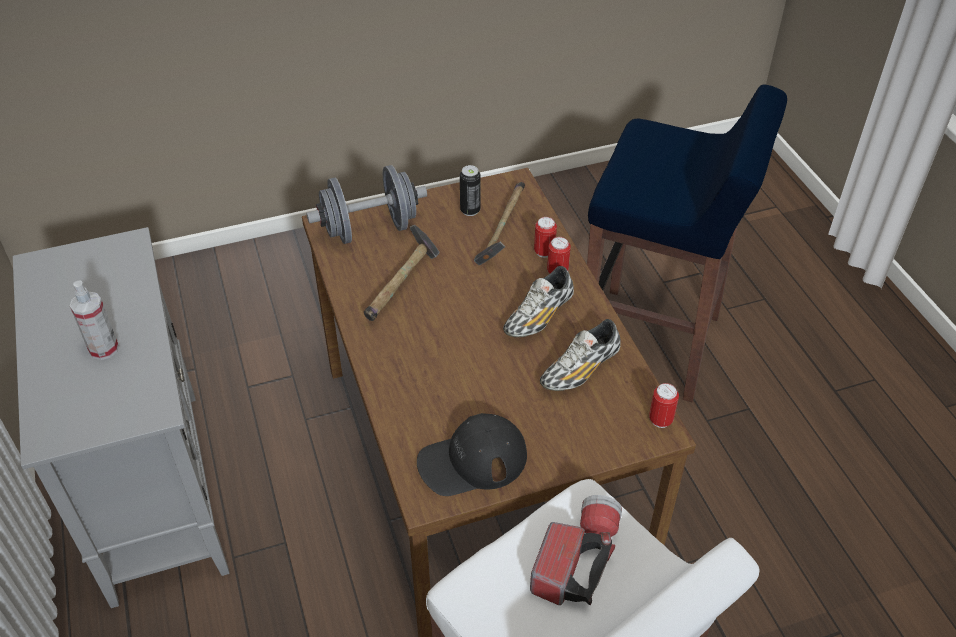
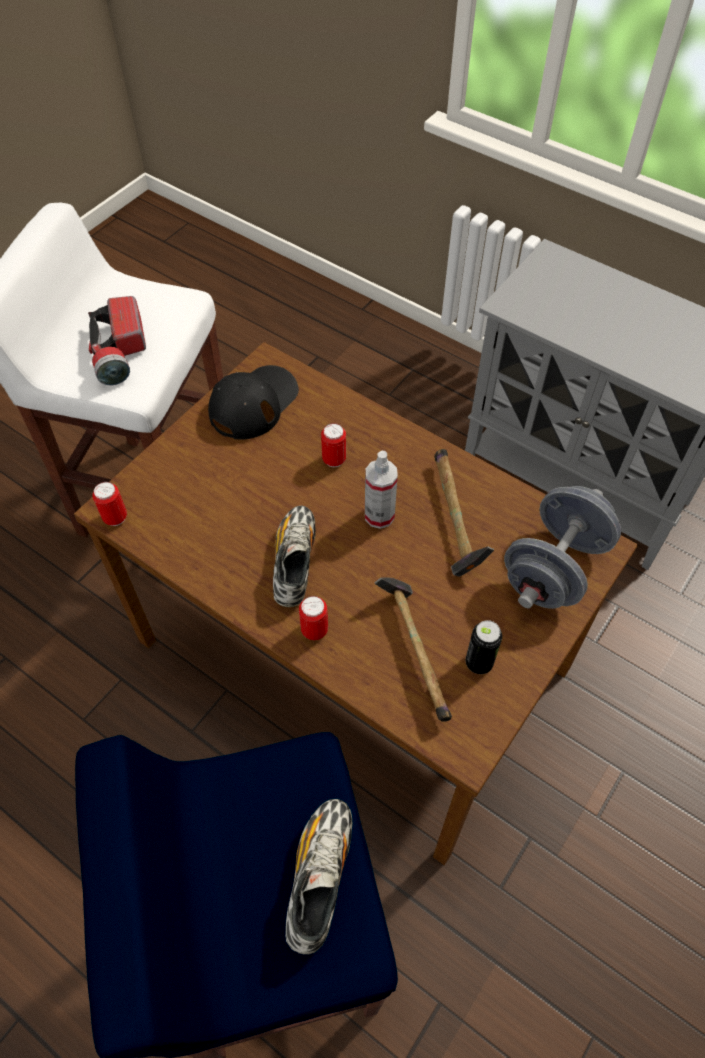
camera: 145 degrees right, 10 degrees up
spray bottle [70,281,119,360] -> spray bottle moved to [365,451,398,529]
can [534,217,557,258] -> can moved to [321,423,346,467]
shoe [540,319,621,391] -> shoe moved to [285,799,352,955]

